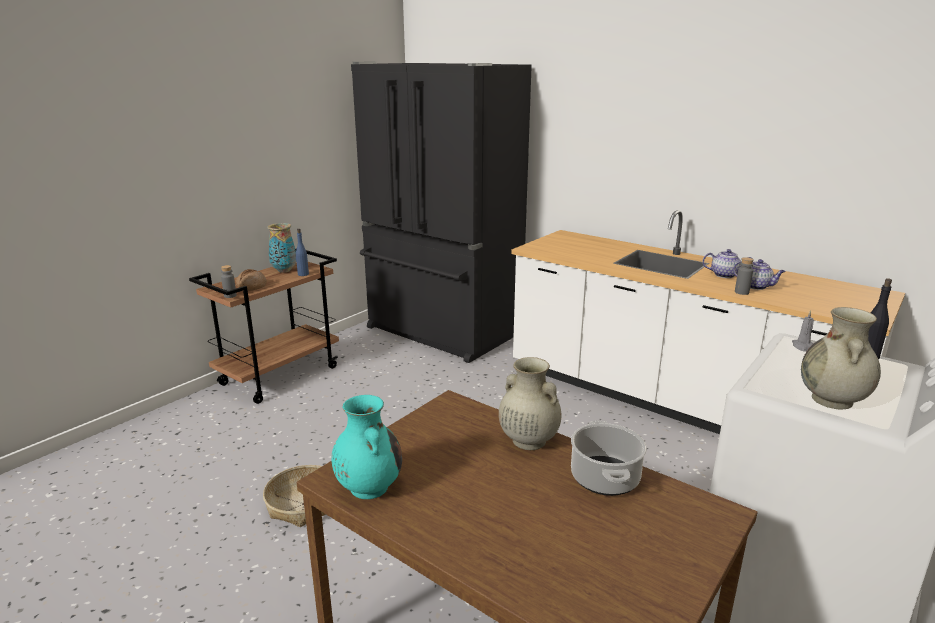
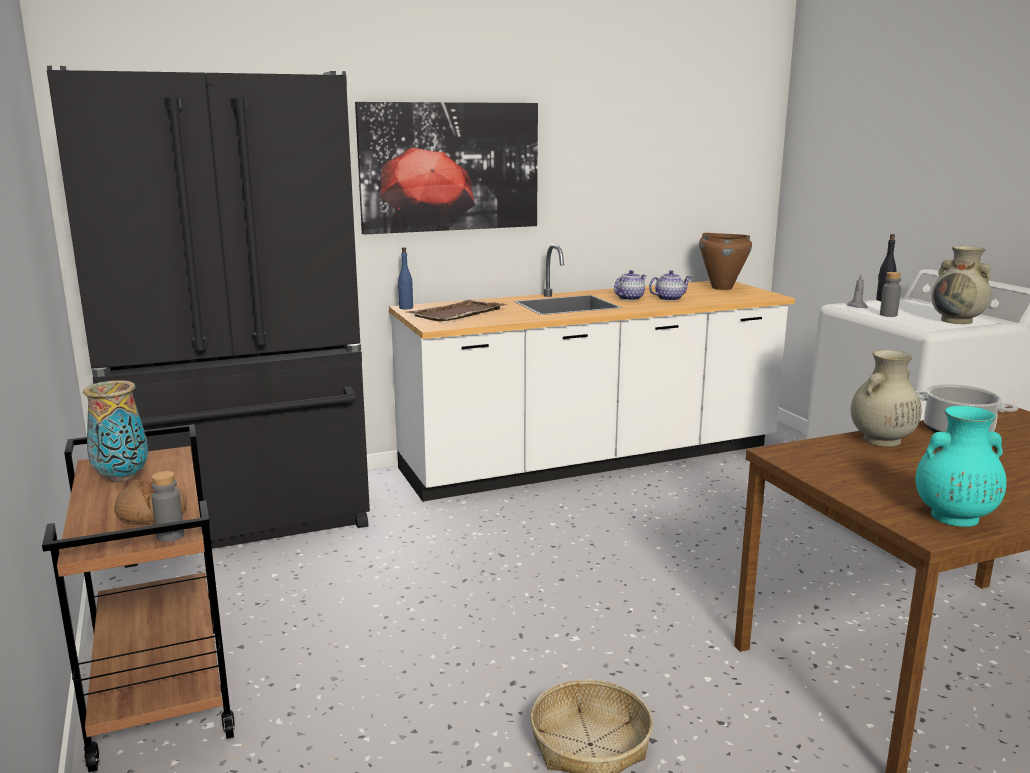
camera: 60 degrees left, 5 degrees down
blue bottle [296,229,309,276] -> blue bottle moved to [398,247,413,309]
grey bottle [735,257,754,295] -> grey bottle moved to [880,272,901,317]
none -> picture [355,102,538,235]
none -> brown tray [407,300,509,322]
none -> brown cooking pot [699,233,752,290]

